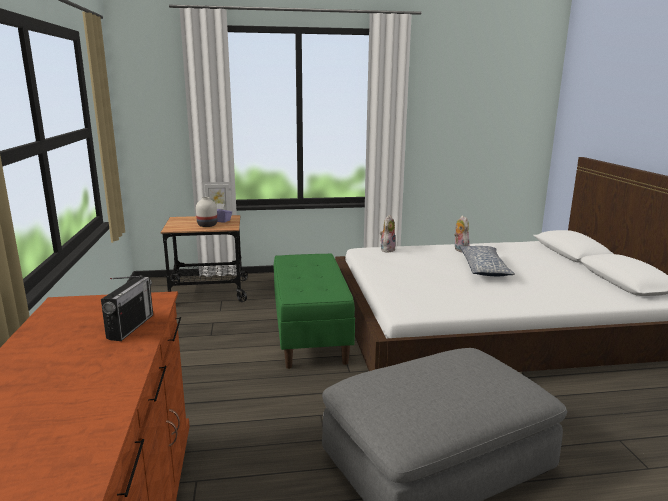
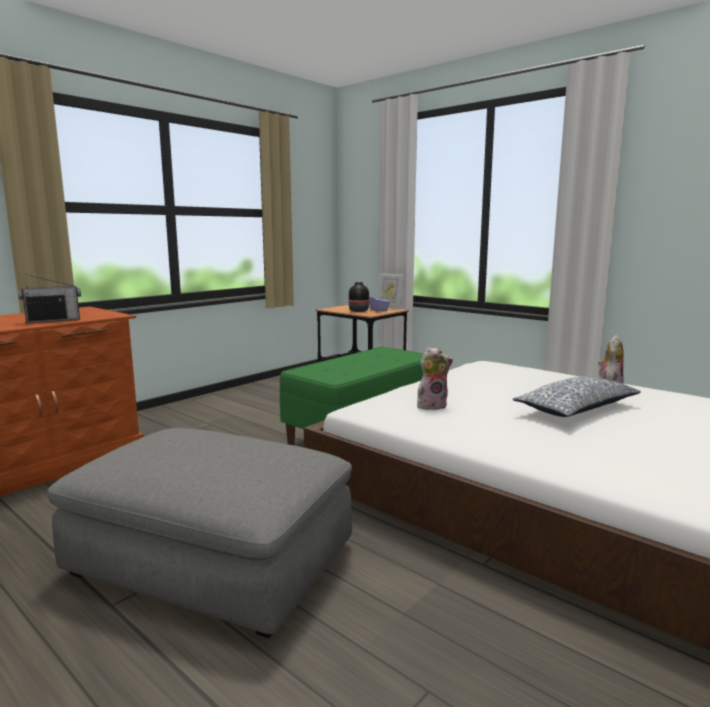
camera: 50 degrees right, 5 degrees down
white vase [196,197,217,227] -> black vase [349,282,369,312]
plush toy [380,215,395,253] -> plush toy moved to [417,347,453,410]

